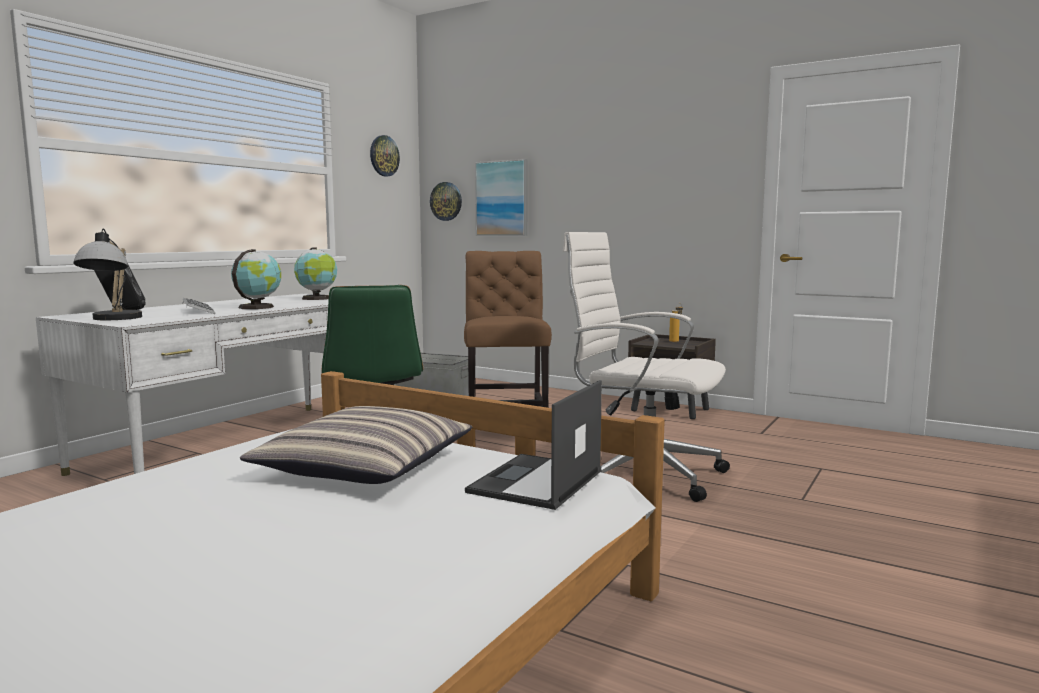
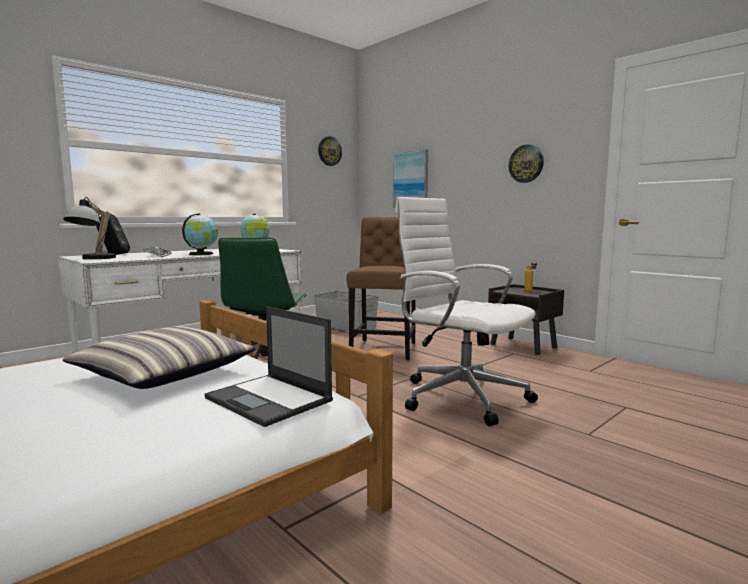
camera: 15 degrees right, 0 degrees up
wall clock [430,182,462,221] -> wall clock moved to [509,144,544,183]
laptop [465,380,602,510] -> laptop turned 90 degrees counterclockwise [205,306,333,427]

